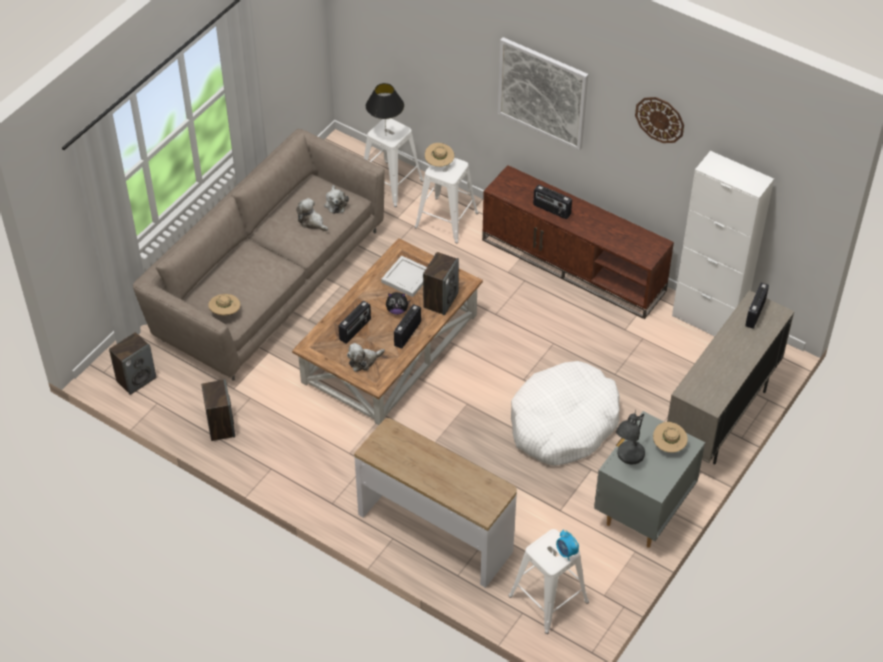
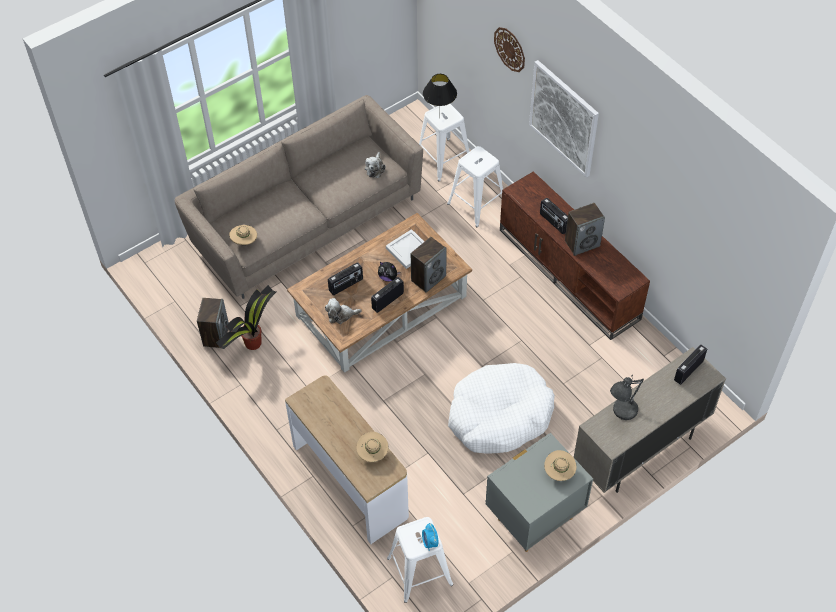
camera: 20 degrees right, 5 degrees up
speaker [109,332,156,395] -> speaker moved to [565,203,605,256]
plush toy [296,198,328,231] -> none
beige hat [425,143,454,167] -> beige hat moved to [356,432,388,462]
grey table lamp [616,411,645,465] -> grey table lamp moved to [610,374,644,420]
wall clock [635,97,684,143] -> wall clock moved to [494,27,525,72]
white cabinet [672,151,774,336] -> none
none -> potted plant [216,285,276,350]

